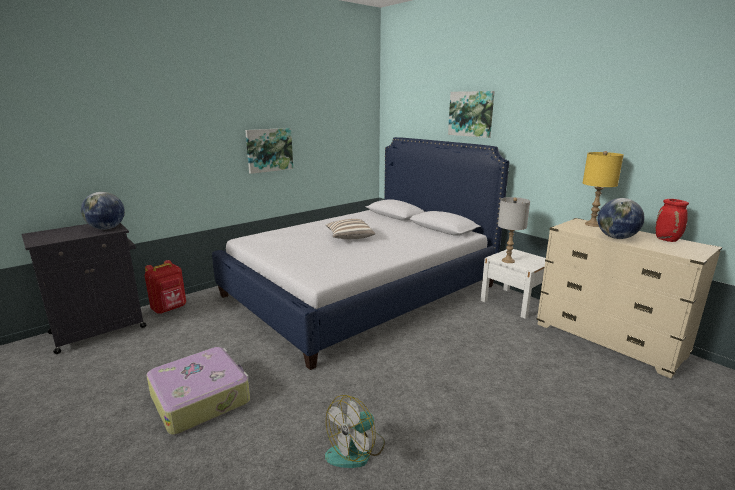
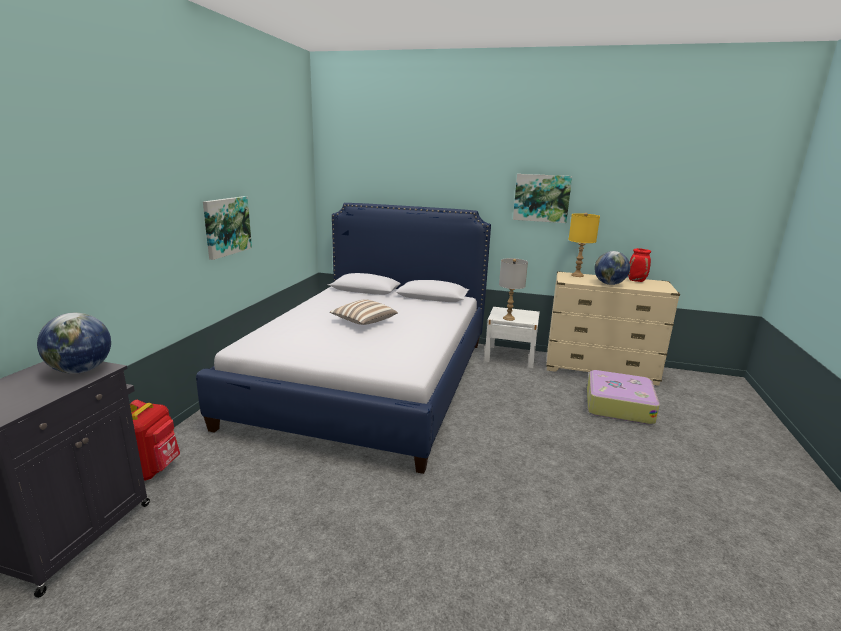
camera: 35 degrees left, 0 degrees up
suitcase [146,347,250,435] -> suitcase moved to [587,370,660,425]
fan [325,395,385,468] -> none
picture [448,91,495,138] -> picture moved to [513,174,572,223]

